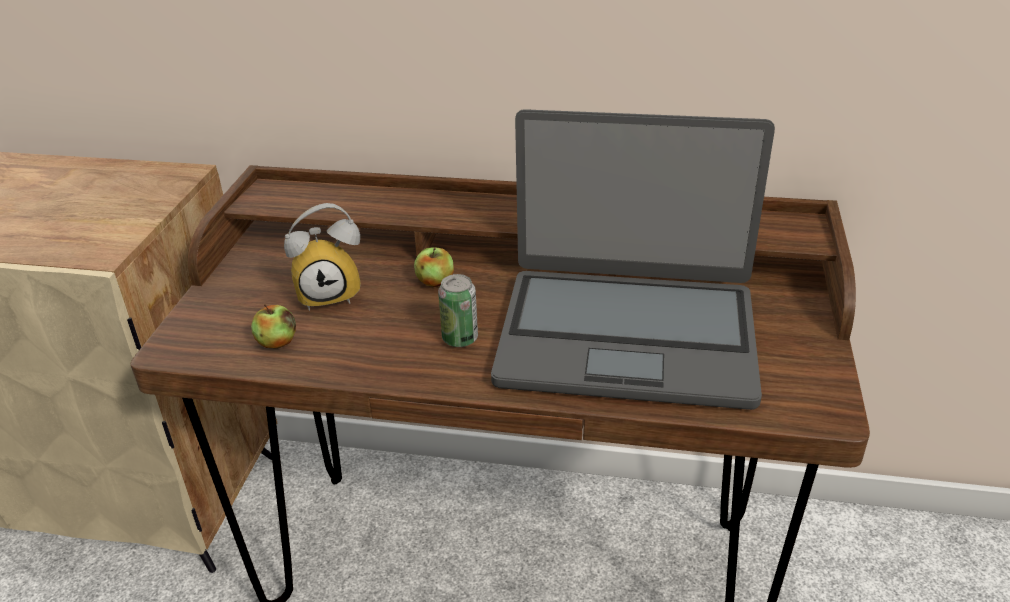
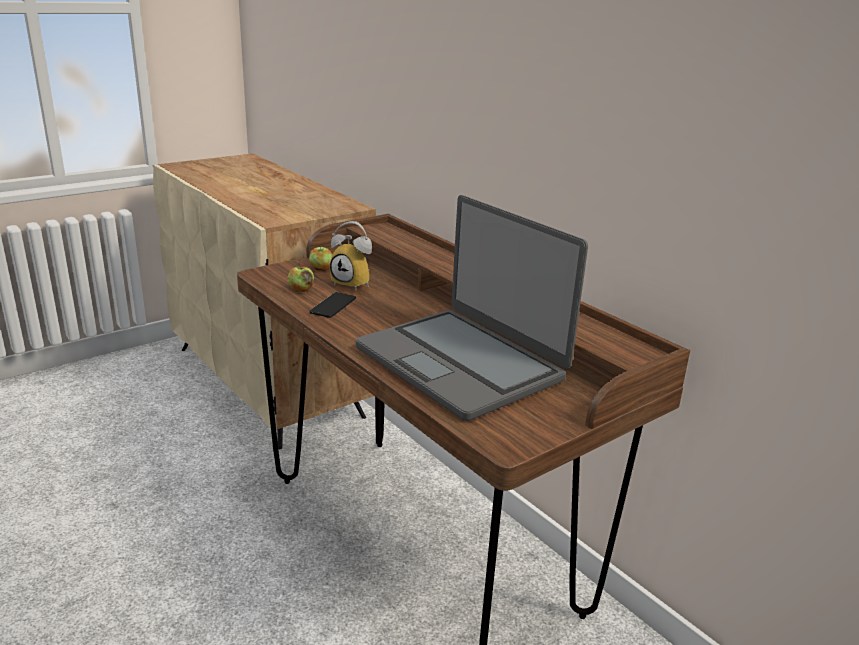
camera: 40 degrees right, 10 degrees down
apple [414,247,454,287] -> apple moved to [309,245,332,271]
can [438,274,478,347] -> none
none -> phone [309,292,356,318]

